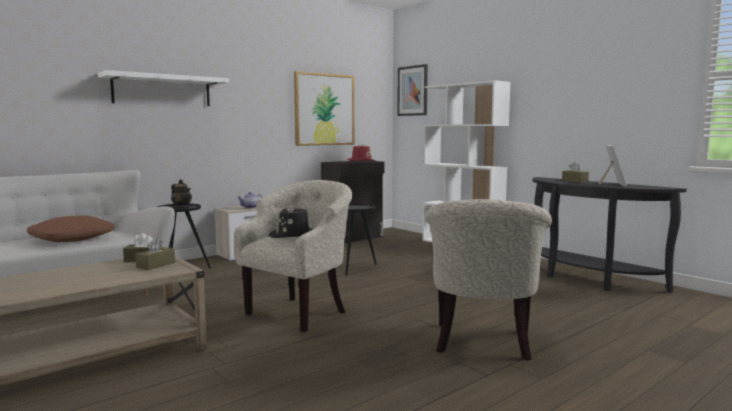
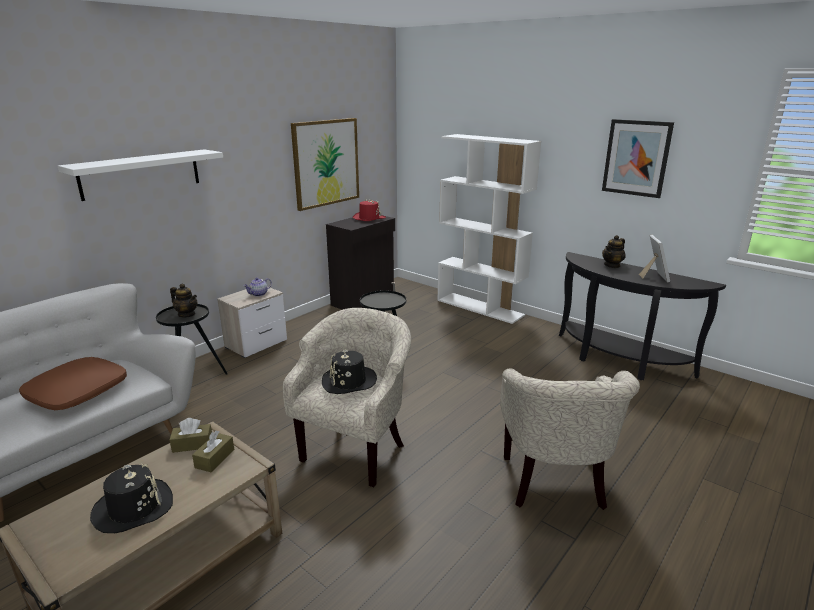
camera: 10 degrees left, 15 degrees up
picture [397,64,428,116] -> picture moved to [602,119,674,198]
brown tissue box [562,162,589,182] -> teapot [602,235,626,268]
none -> black hat [90,464,173,533]

